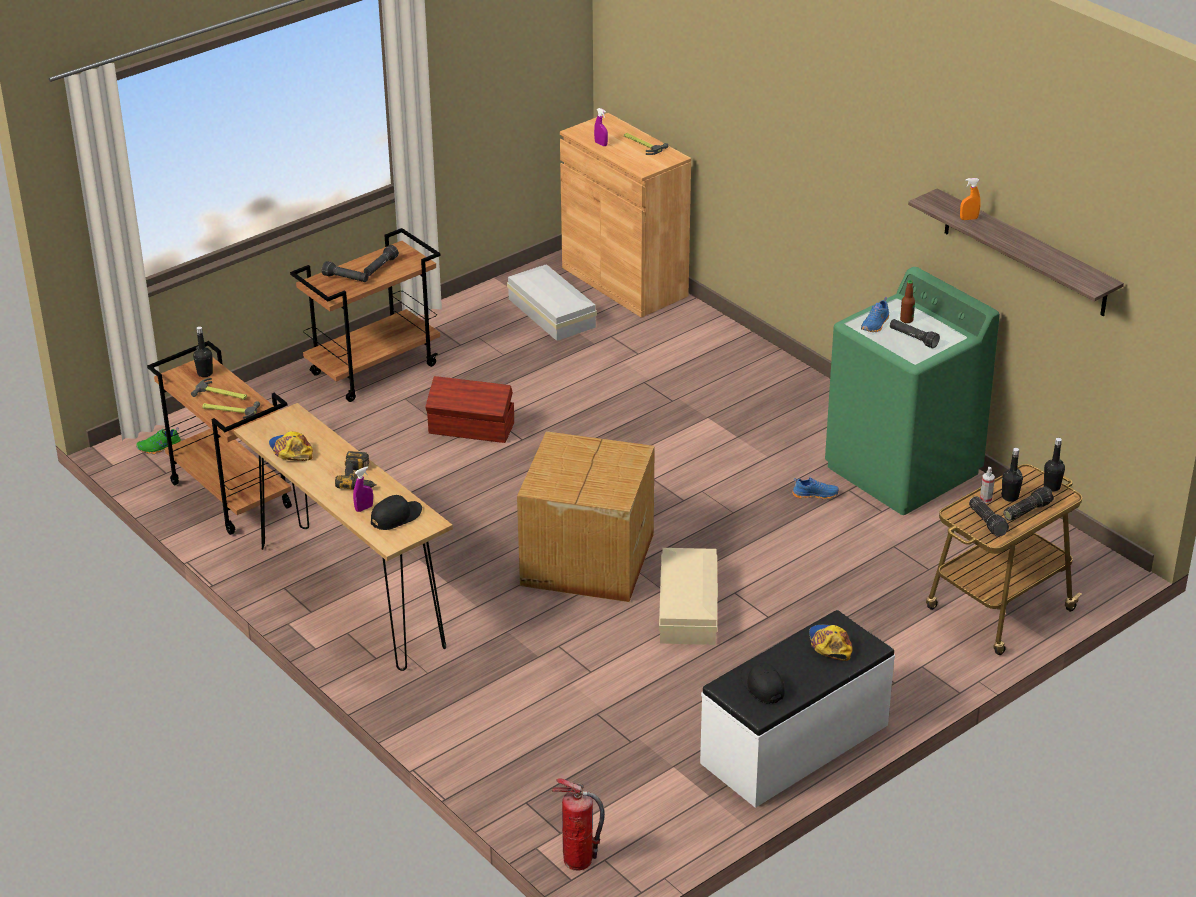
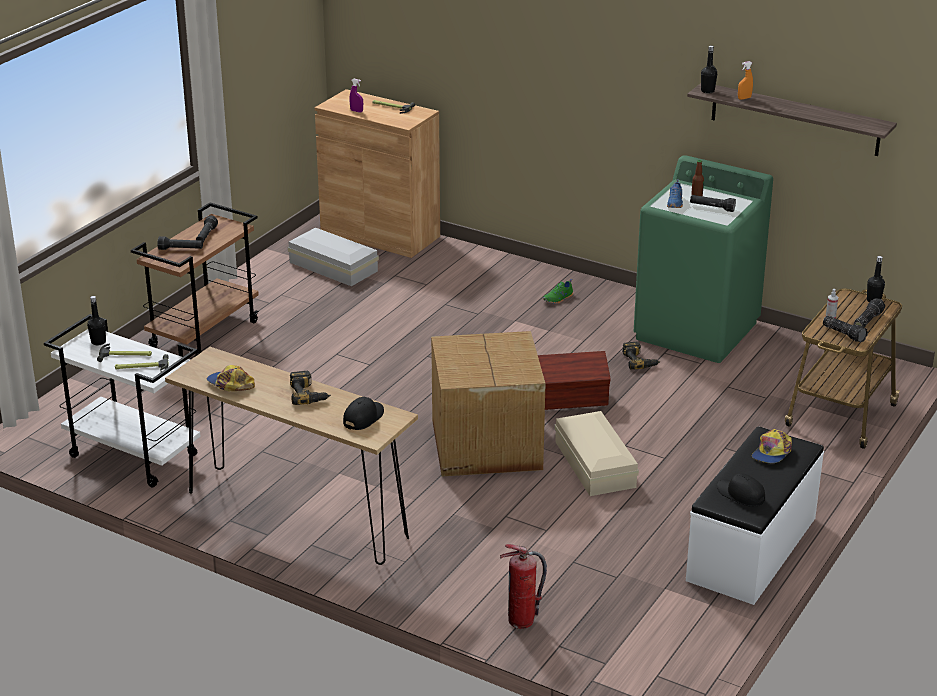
camera: 20 degrees left, 5 degrees down
green shoe [136,427,181,454] -> green shoe moved to [543,279,573,304]
brown cart [147,341,292,535] -> white cart [44,314,201,488]
purple spray bottle [353,466,373,512] -> none
brown storage box [426,376,514,443] -> brown storage box moved to [538,351,611,410]
fire extinguisher [551,778,605,871] -> fire extinguisher moved to [500,544,547,629]
blue shoe [792,477,839,500] -> power drill [622,342,660,370]
cap [809,625,852,661] -> cap turned 120 degrees counterclockwise [752,429,792,463]
black bottle [1001,448,1023,502] -> black bottle moved to [701,46,717,94]

